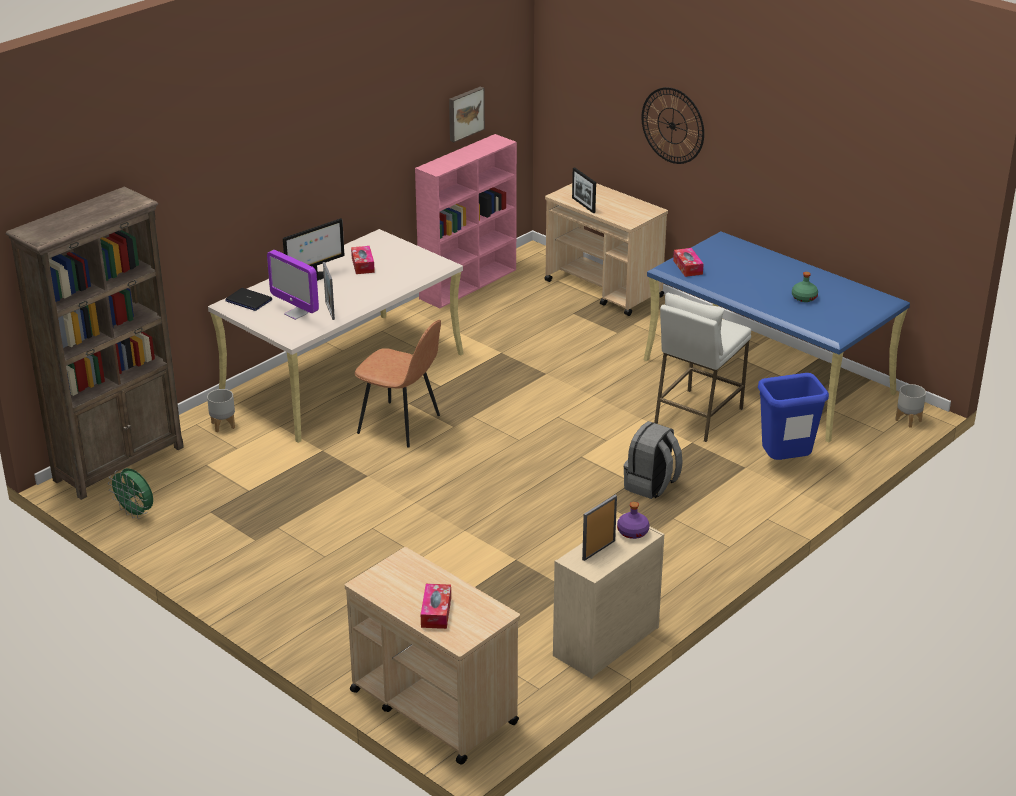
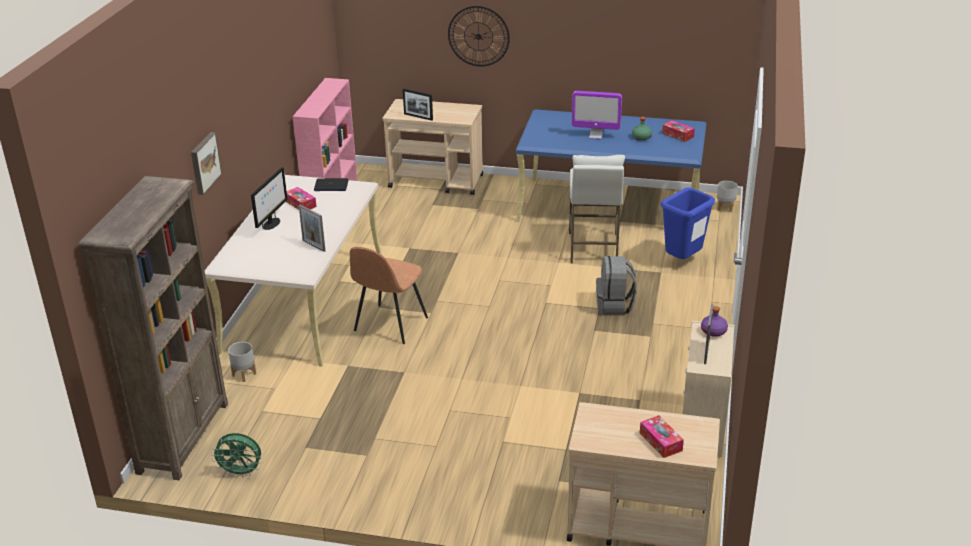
camera: 30 degrees left, 0 degrees up
laptop [225,288,272,311] -> laptop moved to [314,178,349,191]
monitor [267,250,319,320] -> monitor moved to [572,91,622,139]
brown chair [355,320,441,448] -> brown chair turned 120 degrees clockwise [350,247,428,344]
picture [449,87,485,142] -> picture moved to [191,132,222,195]
tissue box [673,248,704,277] -> tissue box moved to [662,120,695,142]

